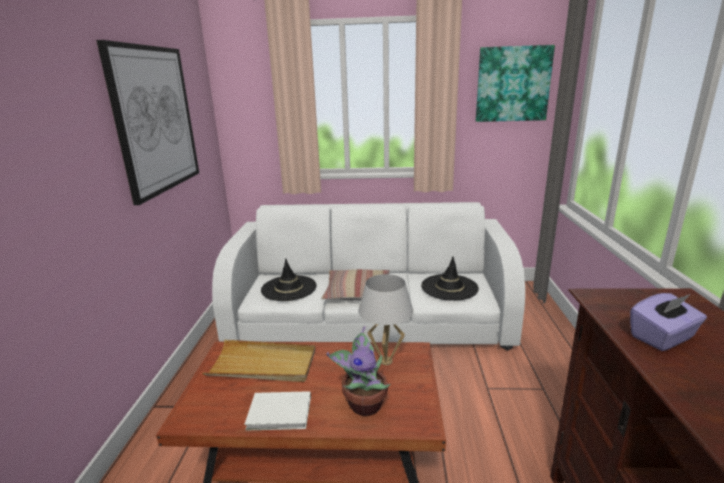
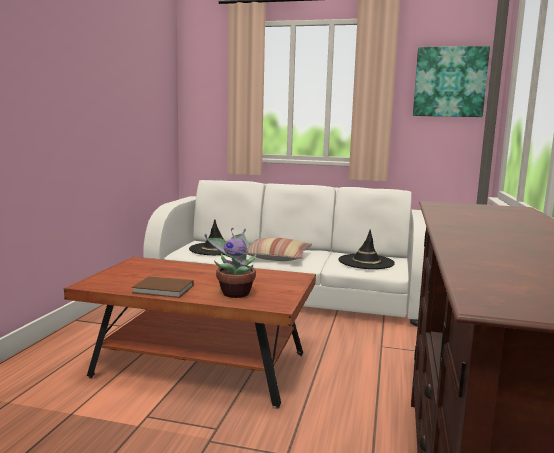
camera: 10 degrees right, 10 degrees down
picture [96,40,199,205] -> none
beige tray [202,340,315,382] -> none
white book [244,391,311,430] -> brown book [132,276,193,298]
white table lamp [358,274,413,365] -> none
purple tissue box [630,293,707,351] -> none

